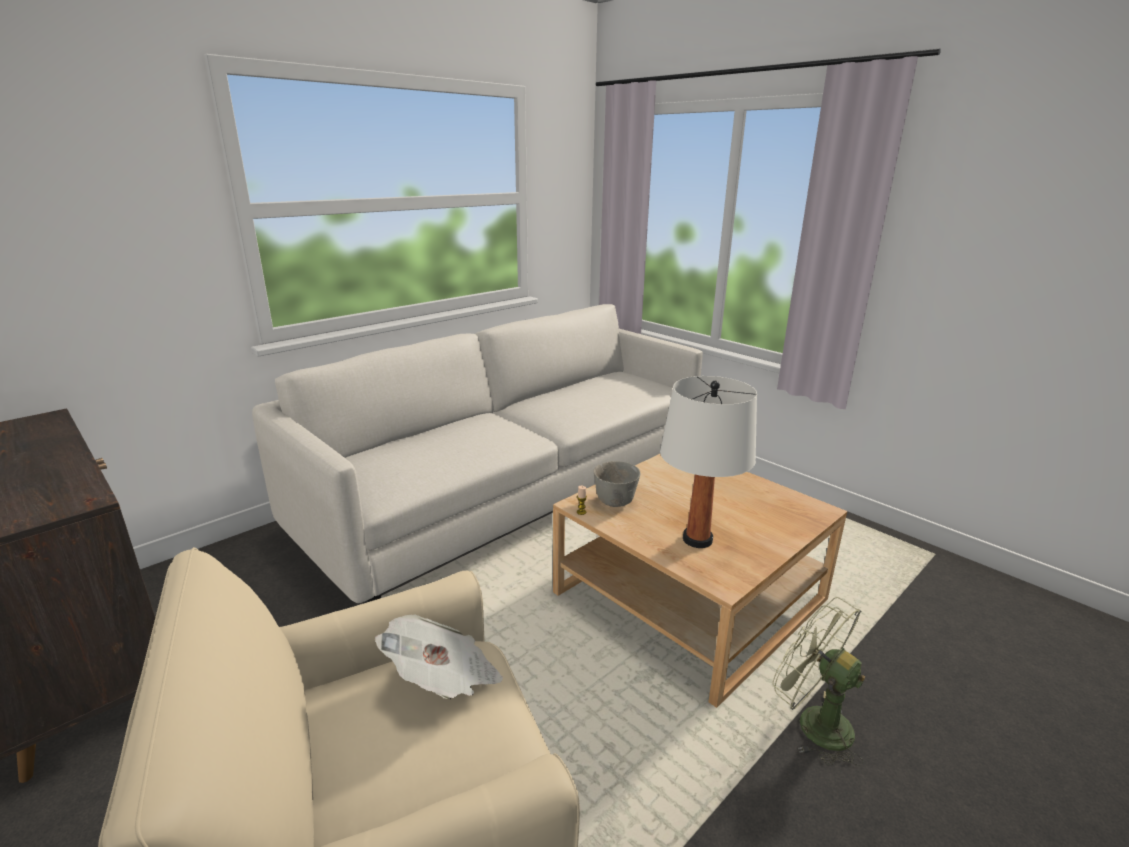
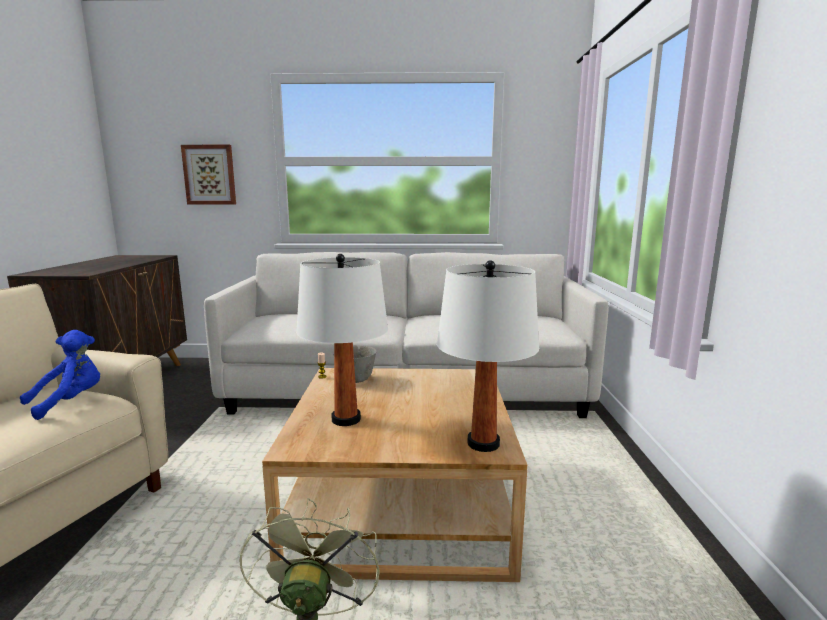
camera: 45 degrees right, 10 degrees down
newspaper [375,614,503,699] -> blue plush toy [20,330,100,420]
none -> picture [181,145,236,205]
none -> white table lamp [437,260,539,452]

